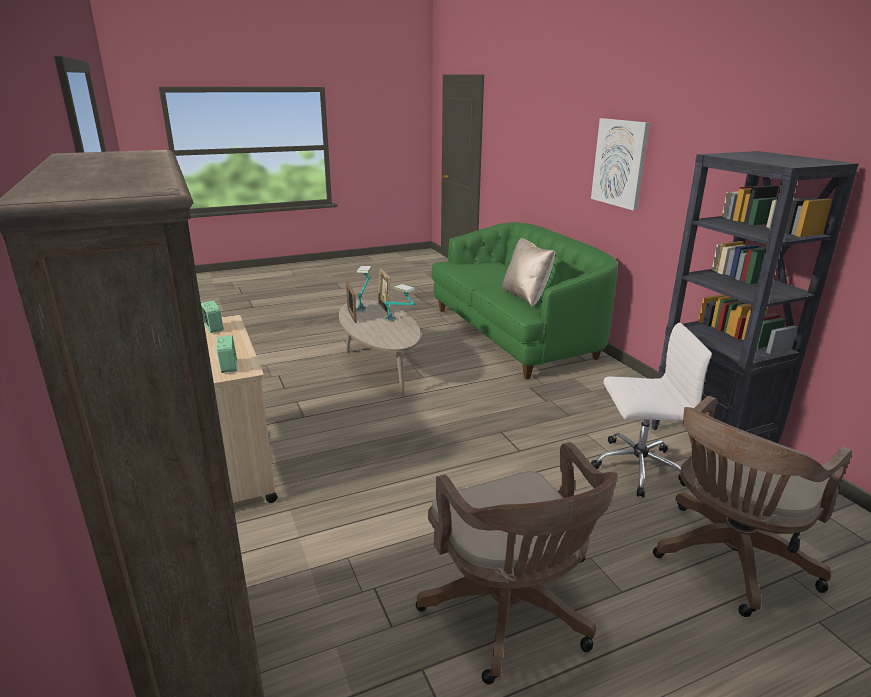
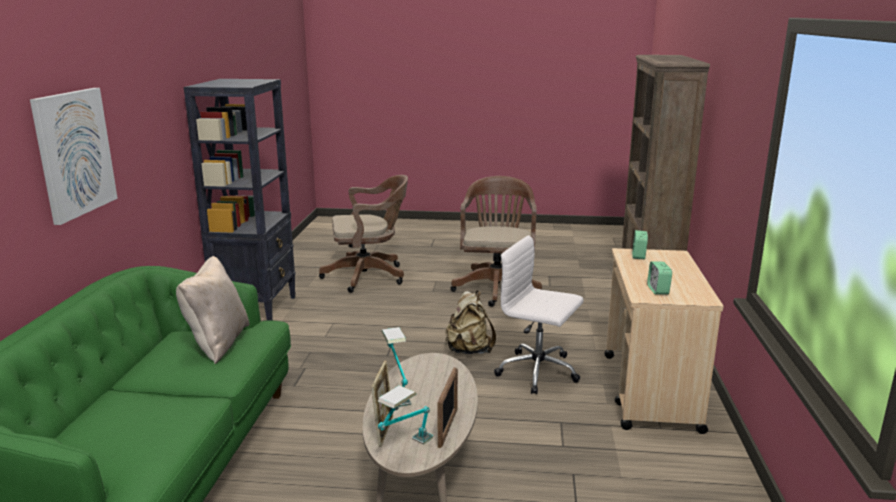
camera: 150 degrees left, 5 degrees down
white office chair [591,323,712,498] -> white office chair moved to [494,235,584,395]
none -> beige backpack [445,290,496,354]

